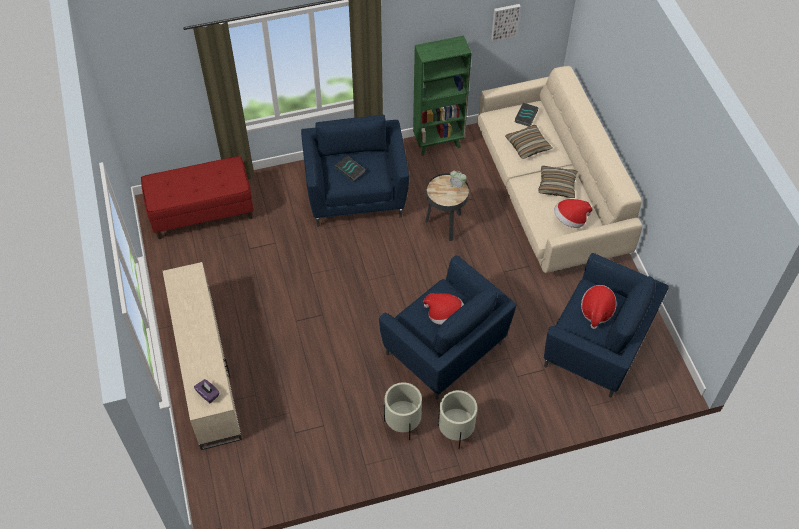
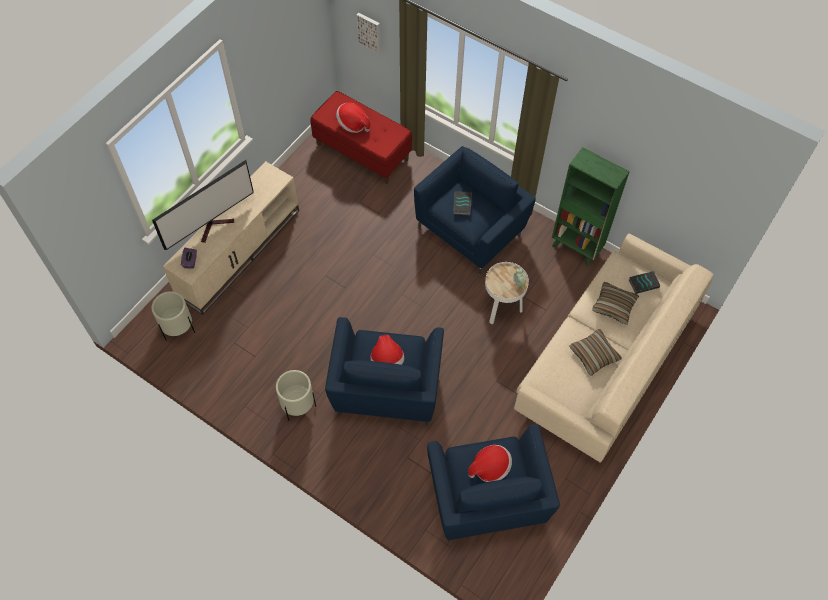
camera: 50 degrees right, 5 degrees up
black side table [425,173,469,241] -> white side table [485,262,529,325]
beige planter [438,390,477,449] -> beige planter moved to [152,291,195,340]
picture [491,4,521,41] -> picture moved to [357,13,381,54]
hat [554,199,592,228] -> hat moved to [336,103,370,133]
none -> television [152,160,254,250]

